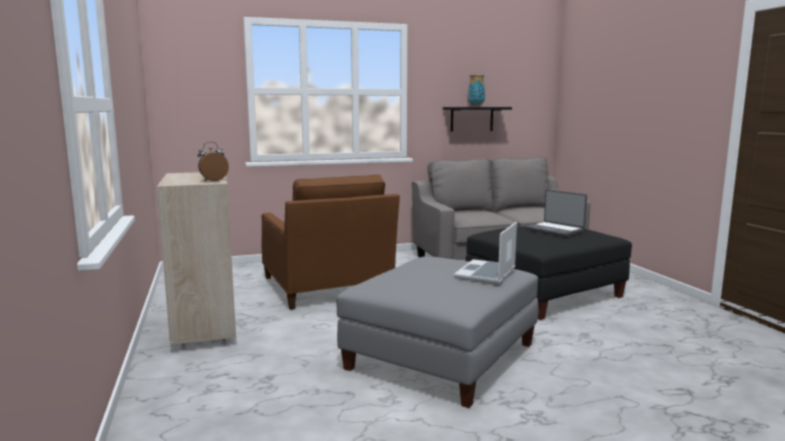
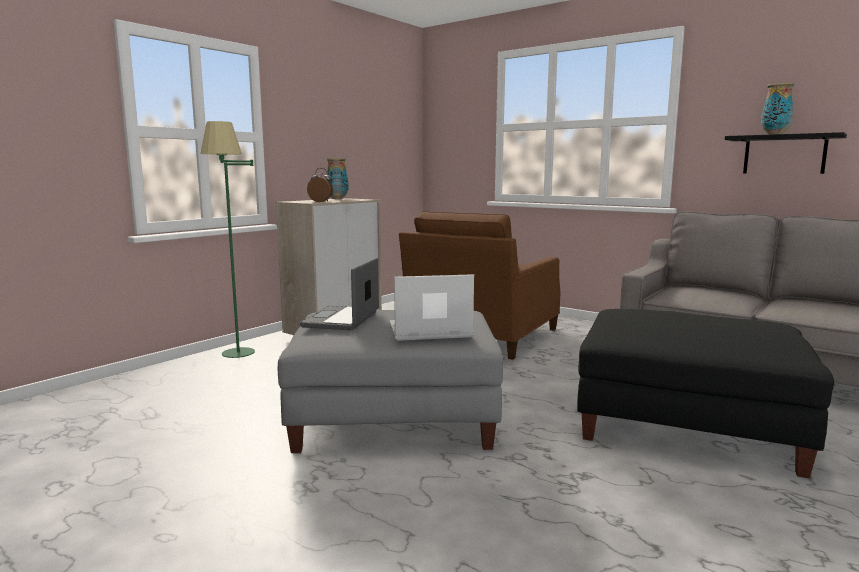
camera: 55 degrees right, 0 degrees up
laptop [525,190,587,237] -> laptop moved to [300,258,379,330]
none -> green floor lamp [201,121,255,358]
none -> vase [326,158,348,199]

